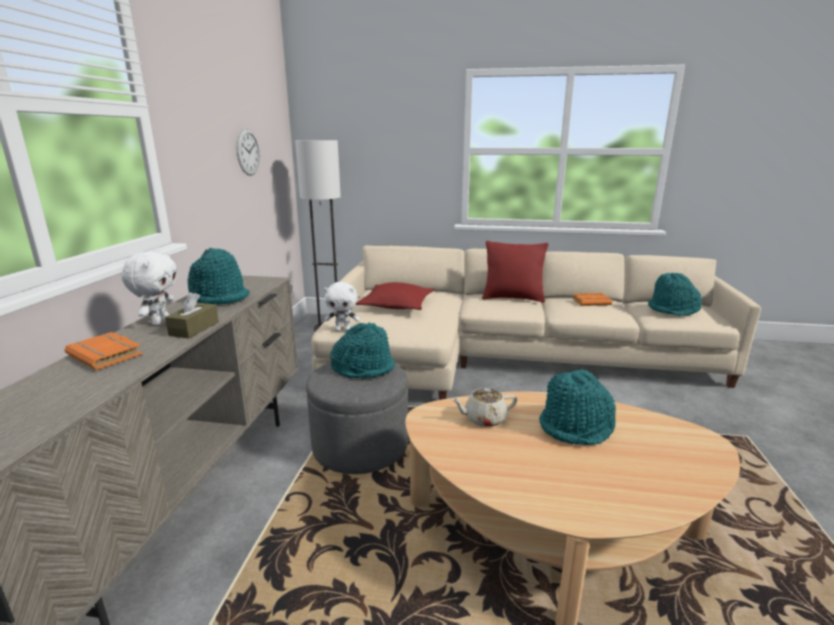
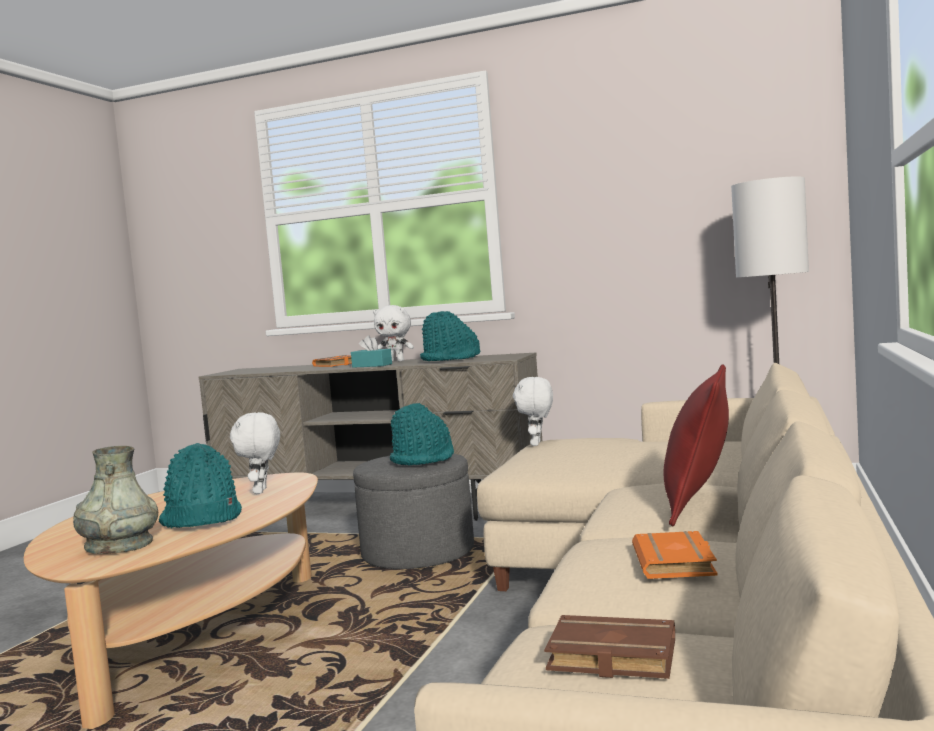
camera: 100 degrees right, 15 degrees down
brown tissue box [165,292,219,338] -> turquoise tissue box [351,335,392,368]
wall clock [237,129,260,176] -> none
red pillow [356,282,434,310] -> none
beige teapot [451,388,517,427] -> white plush toy [230,412,280,494]
turquoise hat [648,273,702,316] -> brown book [544,615,675,679]
none -> grey vase [73,446,158,554]

